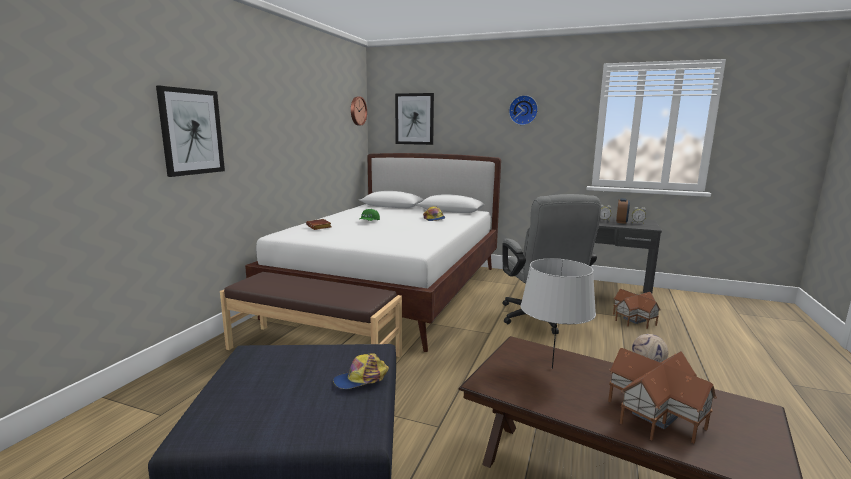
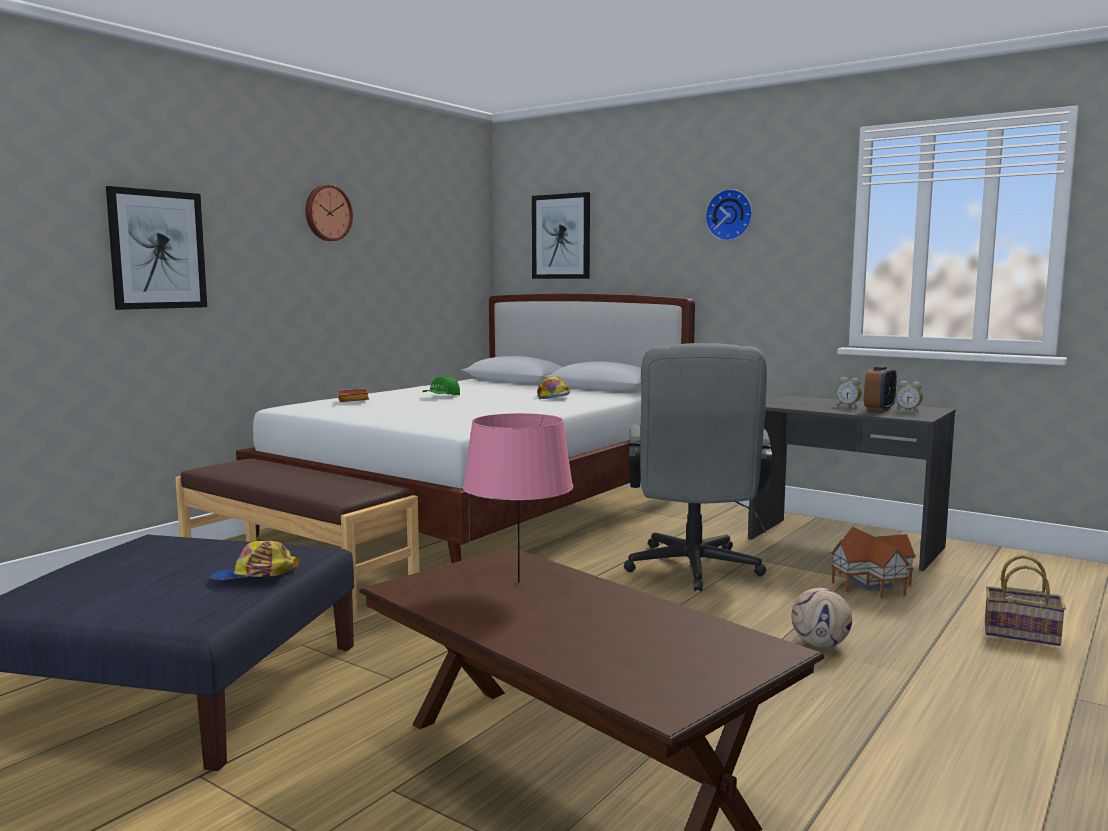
camera: 15 degrees right, 5 degrees down
wall clock [351,97,367,125] -> wall clock moved to [305,185,353,241]
grey table lamp [520,258,596,369] -> pink table lamp [463,413,573,583]
toy house [608,348,717,443] -> none
none -> basket [985,555,1066,646]

